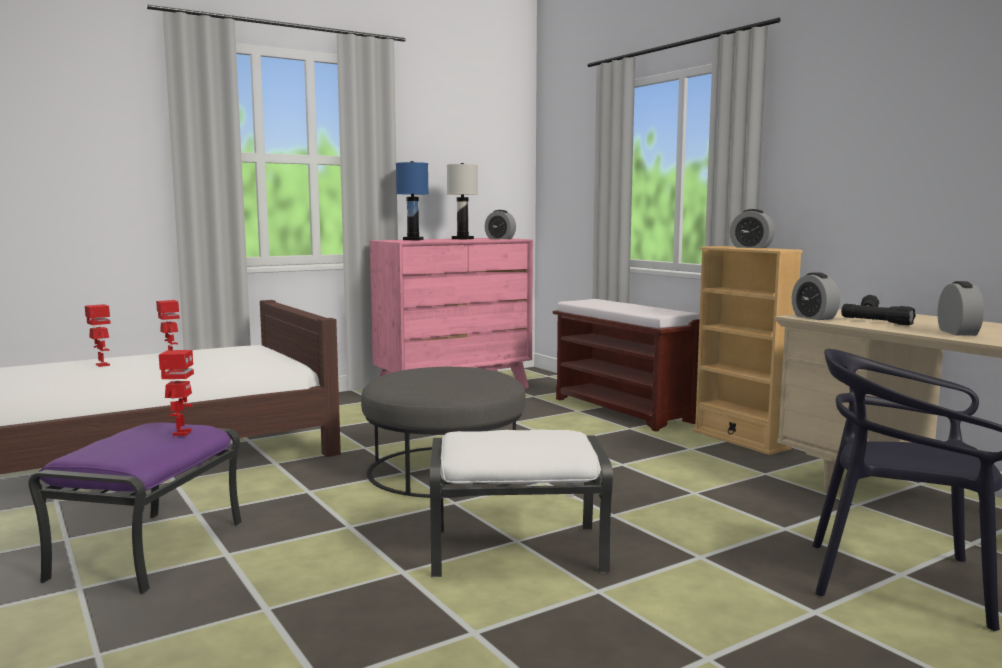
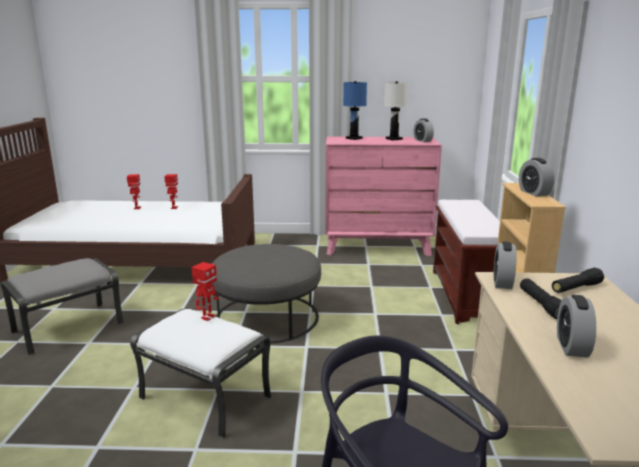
camera: 35 degrees right, 10 degrees up
purple ottoman [28,423,242,594] -> grey ottoman [1,258,124,355]
toy robot [159,350,194,436] -> toy robot moved to [192,262,219,321]
alarm clock [938,281,984,336] -> alarm clock turned 150 degrees clockwise [557,295,596,358]

